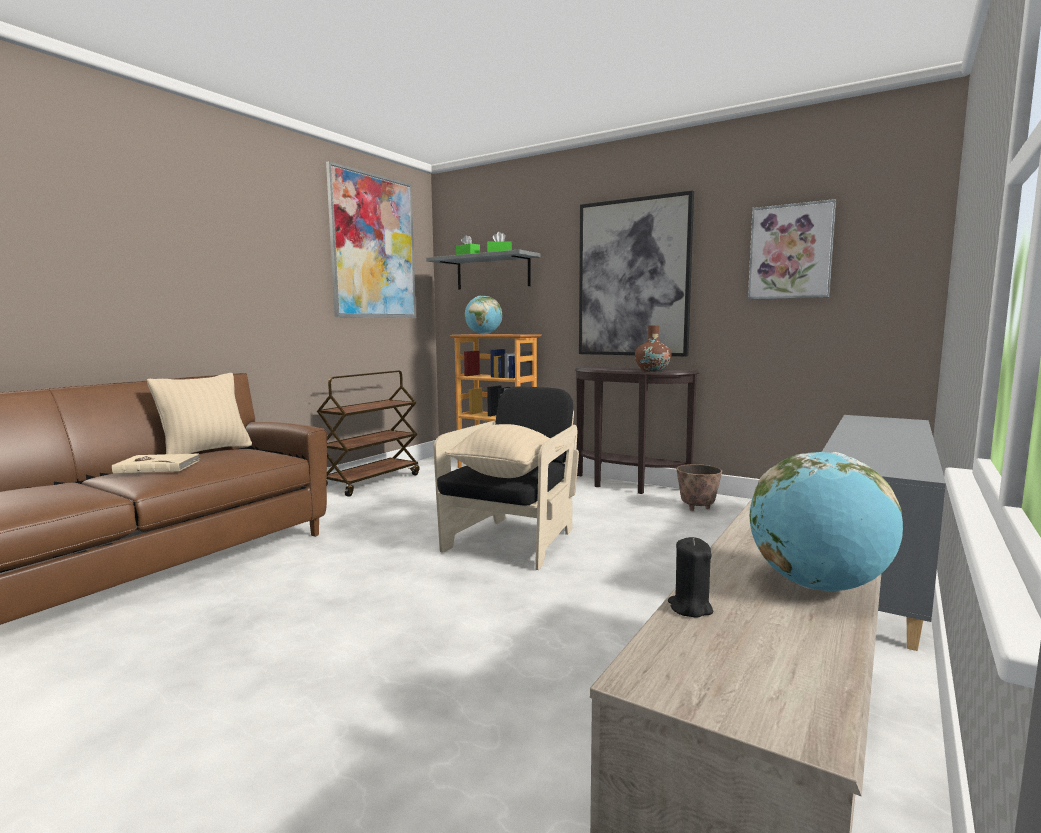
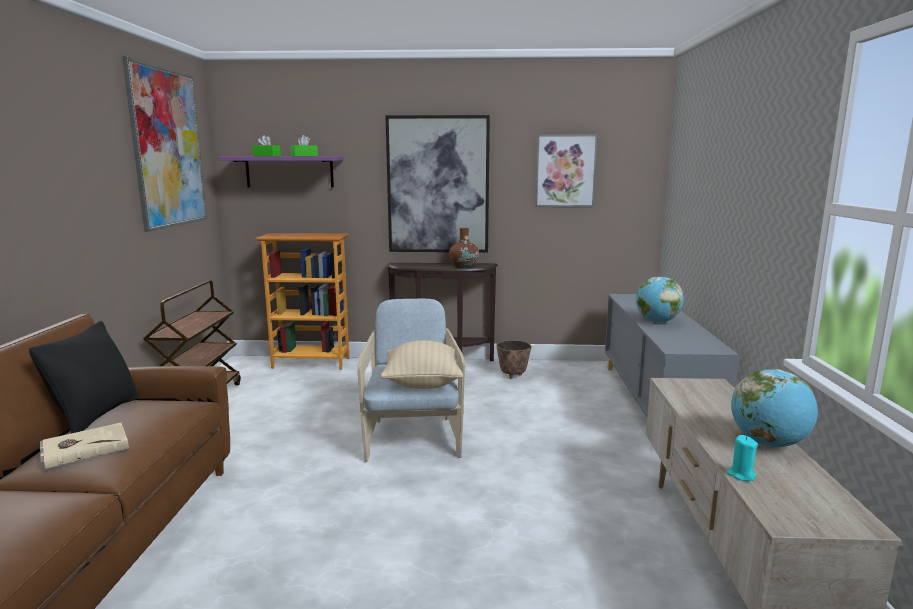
camera: 30 degrees left, 5 degrees up
beige pillow [147,373,252,454] -> black pillow [29,321,140,433]
grey shelf [426,249,540,290] -> purple shelf [218,157,344,188]
black armchair [434,387,579,570] -> beige armchair [357,299,465,462]
globe [464,296,502,334] -> globe moved to [636,276,684,323]
black candle [668,537,713,618] -> turquoise candle [727,435,758,481]

